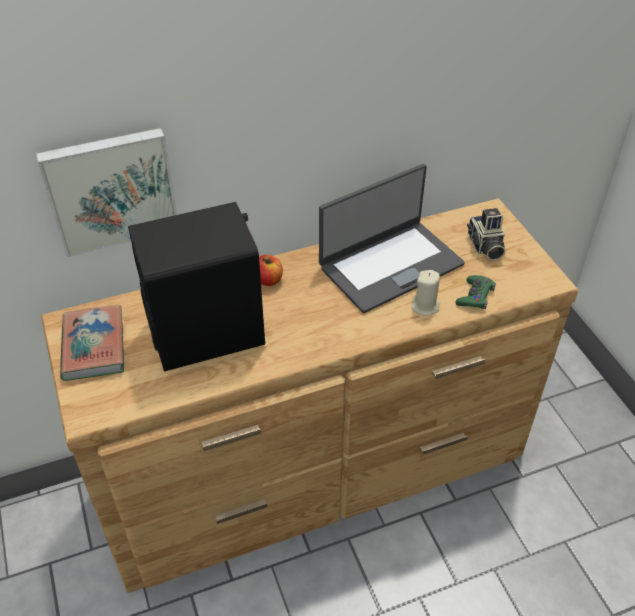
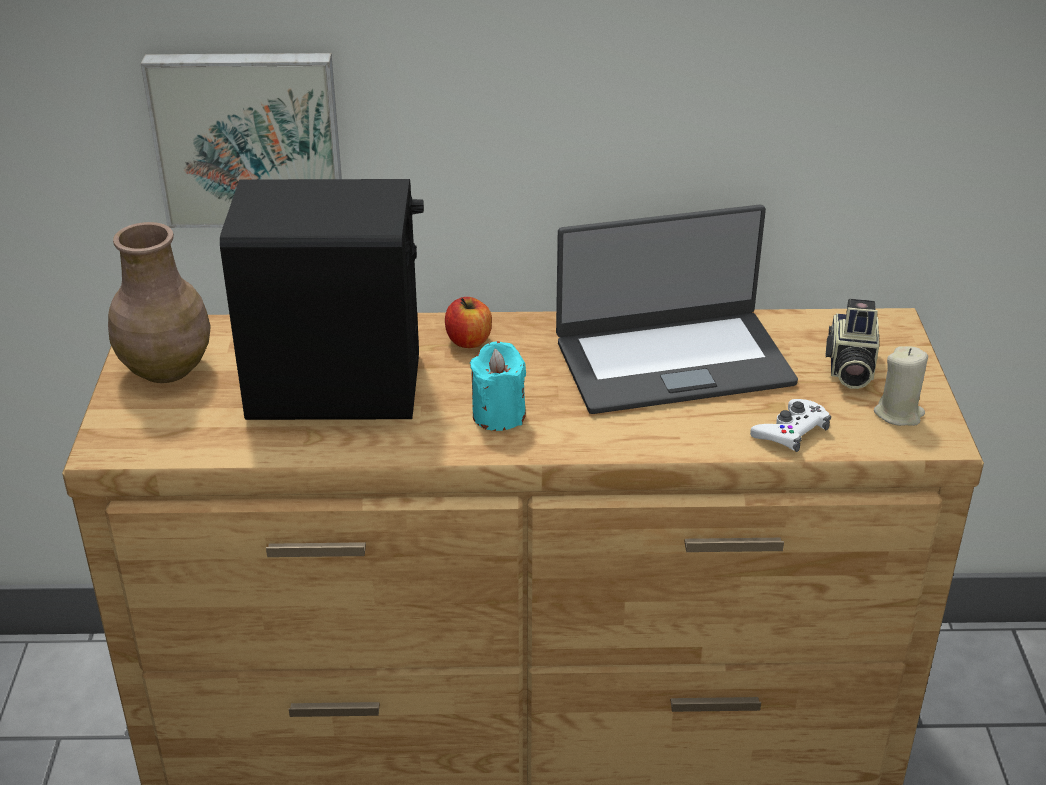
camera: 20 degrees right, 10 degrees down
book [60,305,124,381] -> brown vase [108,222,211,383]
beige candle [411,270,440,316] -> beige candle moved to [874,346,928,426]
green game controller [456,275,496,309] -> white game controller [750,399,831,452]
none -> turquoise candle [470,341,526,431]

